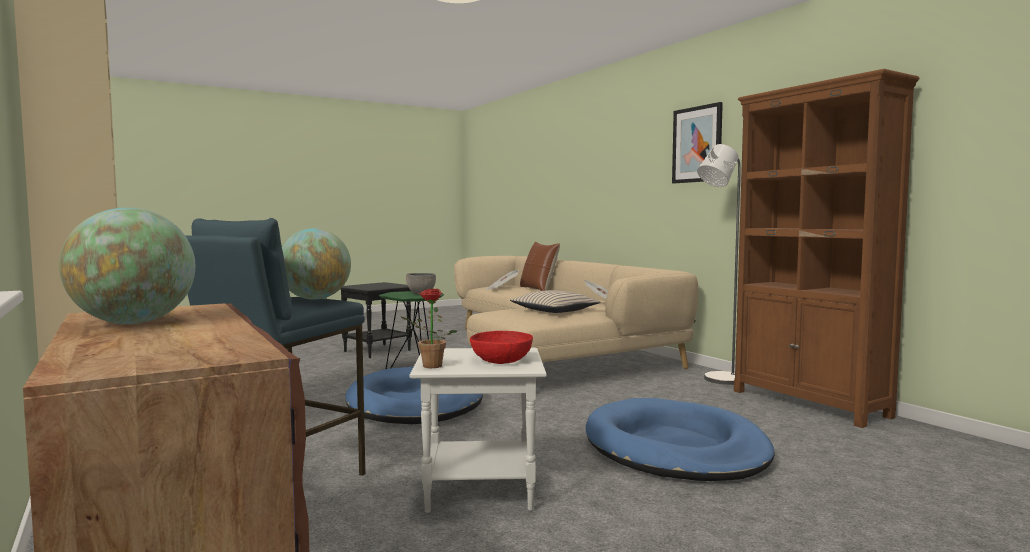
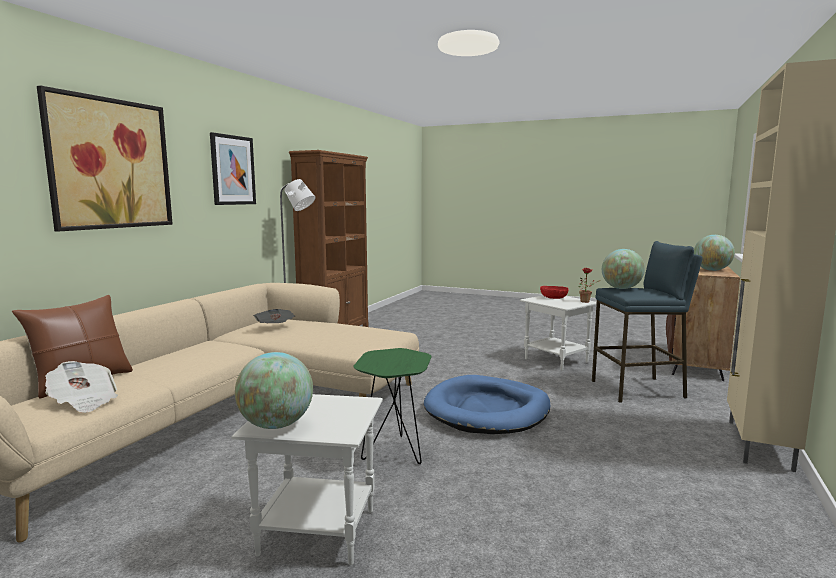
camera: 125 degrees left, 5 degrees up
black side table [340,282,412,358] -> white side table [231,394,383,565]
grey bowl [406,273,436,294] -> none
beige pillow [510,290,600,313] -> none
blue dog bed [585,398,774,481] -> none
none -> picture [37,85,173,232]
none -> globe [235,352,313,429]

